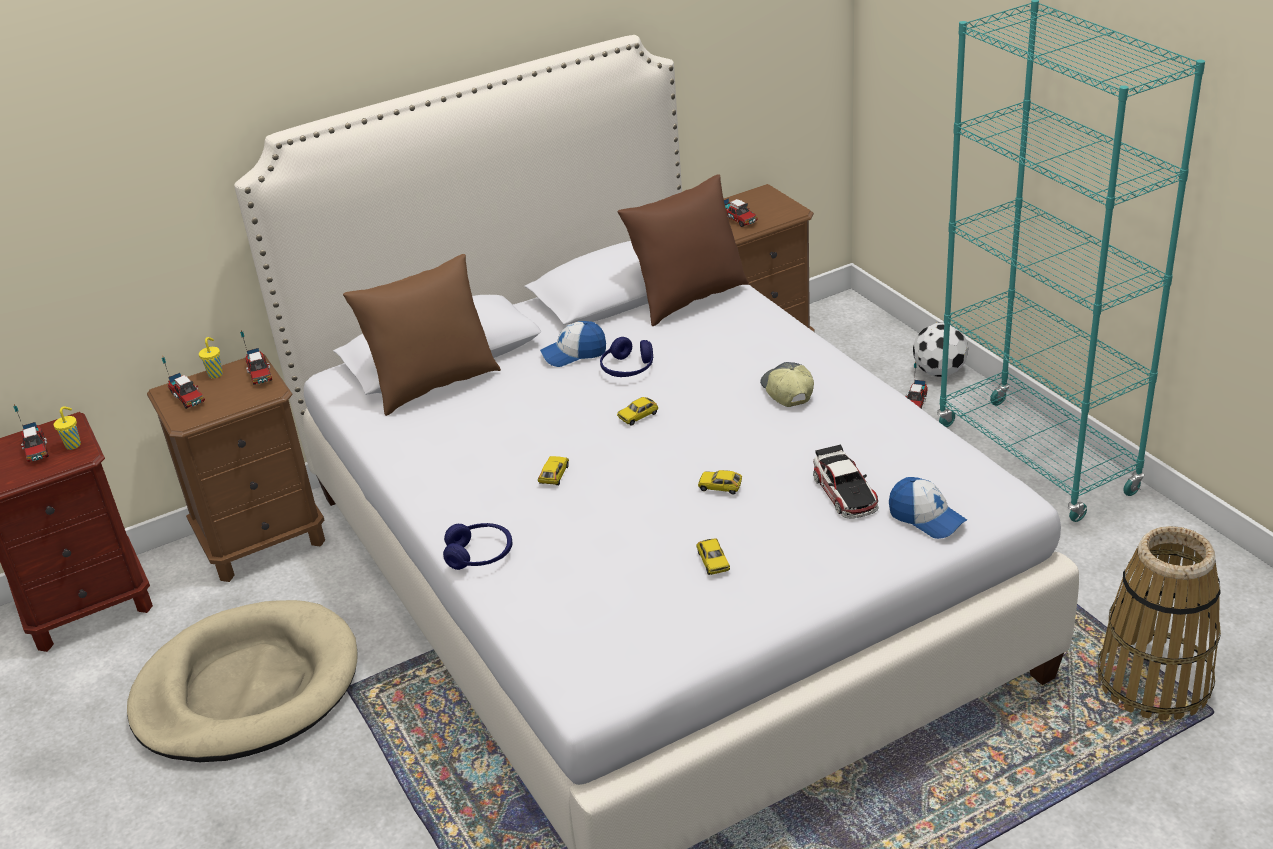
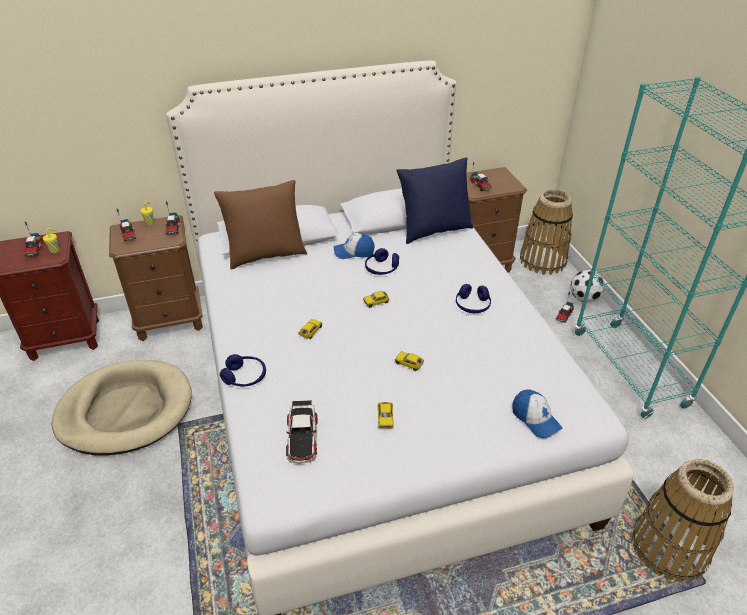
camera: 10 degrees right, 5 degrees up
brown pillow [618,174,749,326] -> blue pillow [396,157,473,244]
cap [760,362,814,407] -> blue headphones [456,284,491,313]
toy car [813,445,879,519] -> toy car moved to [286,400,318,463]
none -> basket [520,189,573,275]

